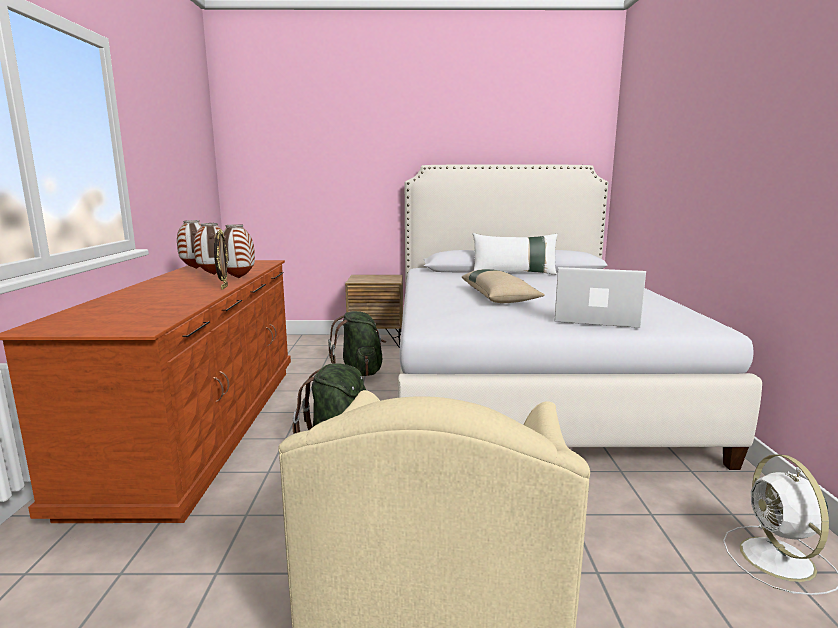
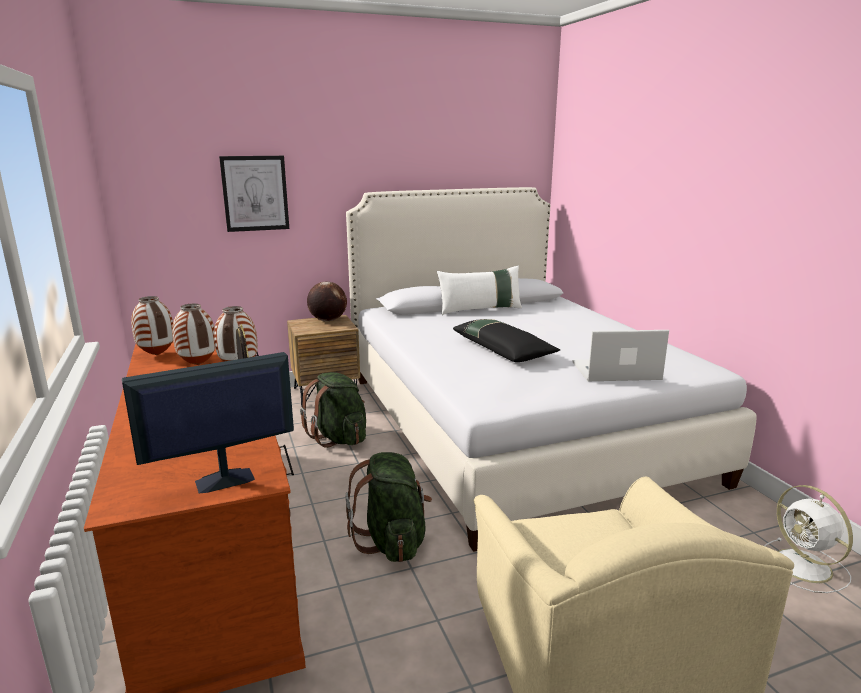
camera: 20 degrees left, 5 degrees up
beige pillow [462,269,545,303] -> black pillow [453,319,560,362]
none -> monitor [122,352,294,493]
none -> picture [219,156,289,232]
none -> globe [307,281,347,321]

